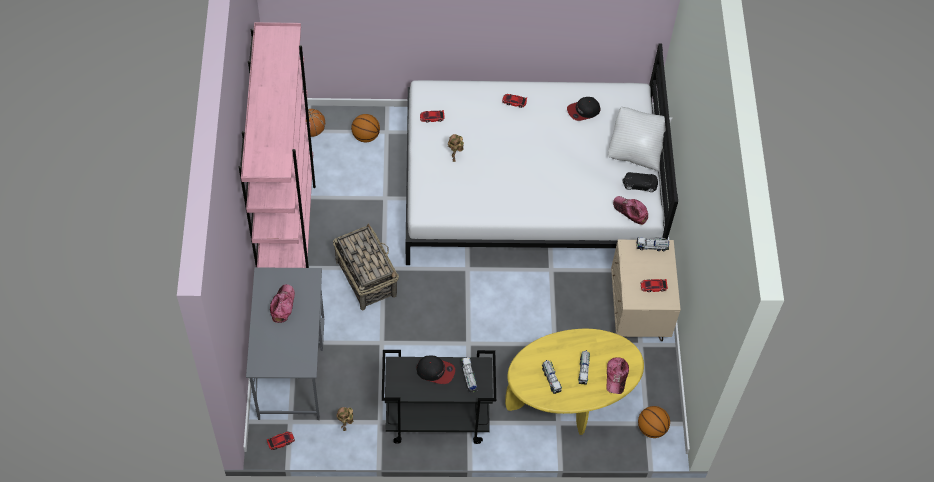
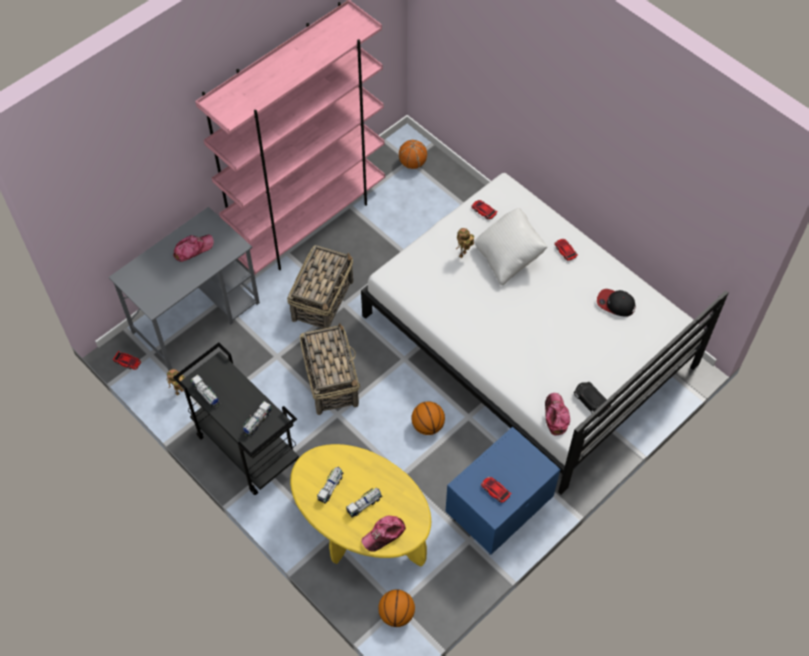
camera: 50 degrees right, 0 degrees up
basketball [351,114,380,142] -> basketball moved to [411,401,445,435]
cap [416,356,455,384] -> none
white pillow [608,107,672,171] -> white pillow moved to [474,208,548,286]
beige nightstand [611,239,681,341] -> blue nightstand [446,427,560,555]
toy truck [637,237,669,251] -> toy truck moved to [191,375,221,408]
none -> basket [300,323,360,415]

